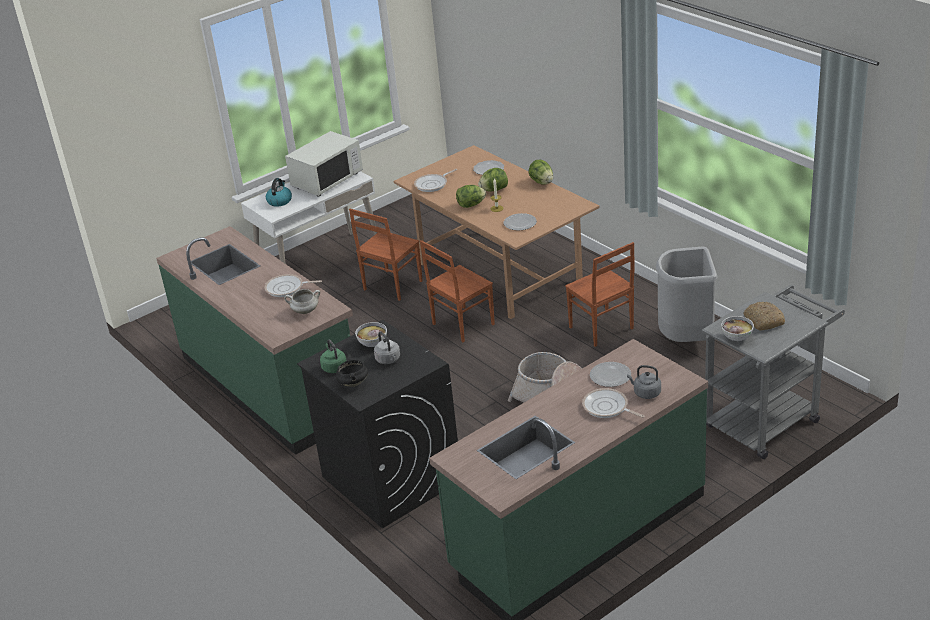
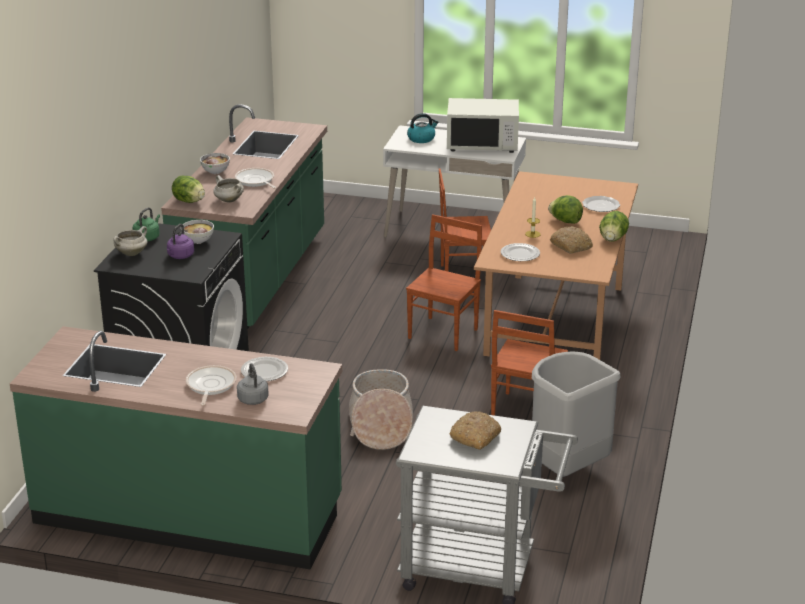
camera: 50 degrees right, 5 degrees down
black cooking pot [336,354,368,387] -> white cooking pot [113,226,147,256]
grey kettle [374,332,400,364] -> purple kettle [167,224,194,259]
frying pan [414,169,457,192] -> none
brown chair [420,240,495,342] -> brown chair turned 105 degrees clockwise [406,214,482,351]
lettuce [456,185,486,208] -> lettuce moved to [172,176,205,203]
bowl [721,316,754,341] -> bowl moved to [200,153,230,174]
none -> bread [550,226,593,254]

